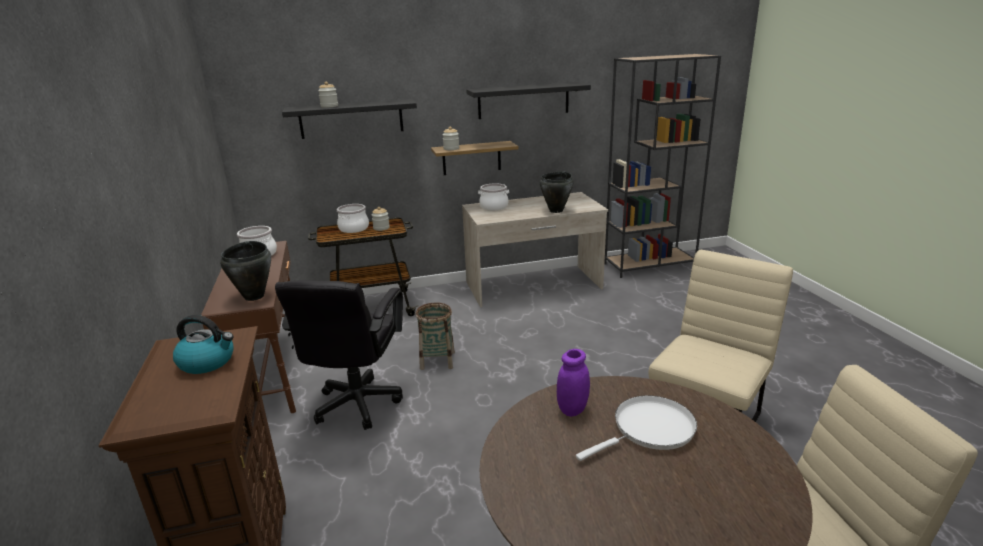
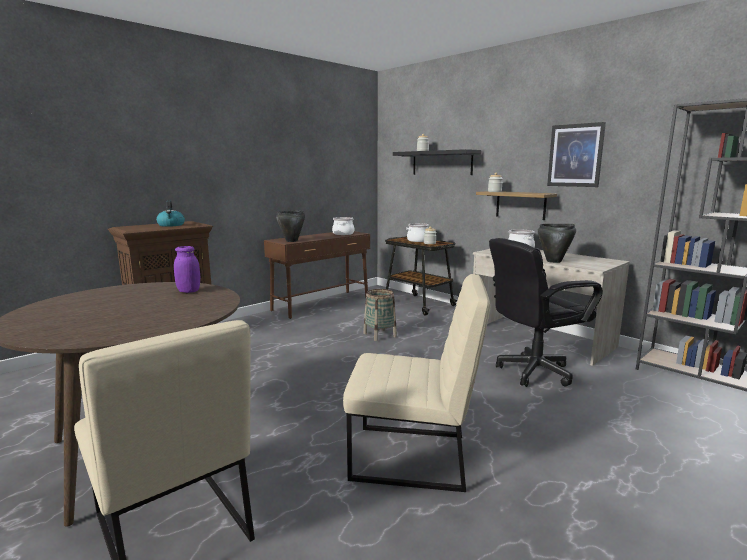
camera: 60 degrees right, 10 degrees down
black office chair [275,280,403,430] -> black office chair moved to [489,238,603,387]
black shelf [466,82,591,119] -> picture [547,122,606,187]
white frying pan [576,395,697,461] -> none

